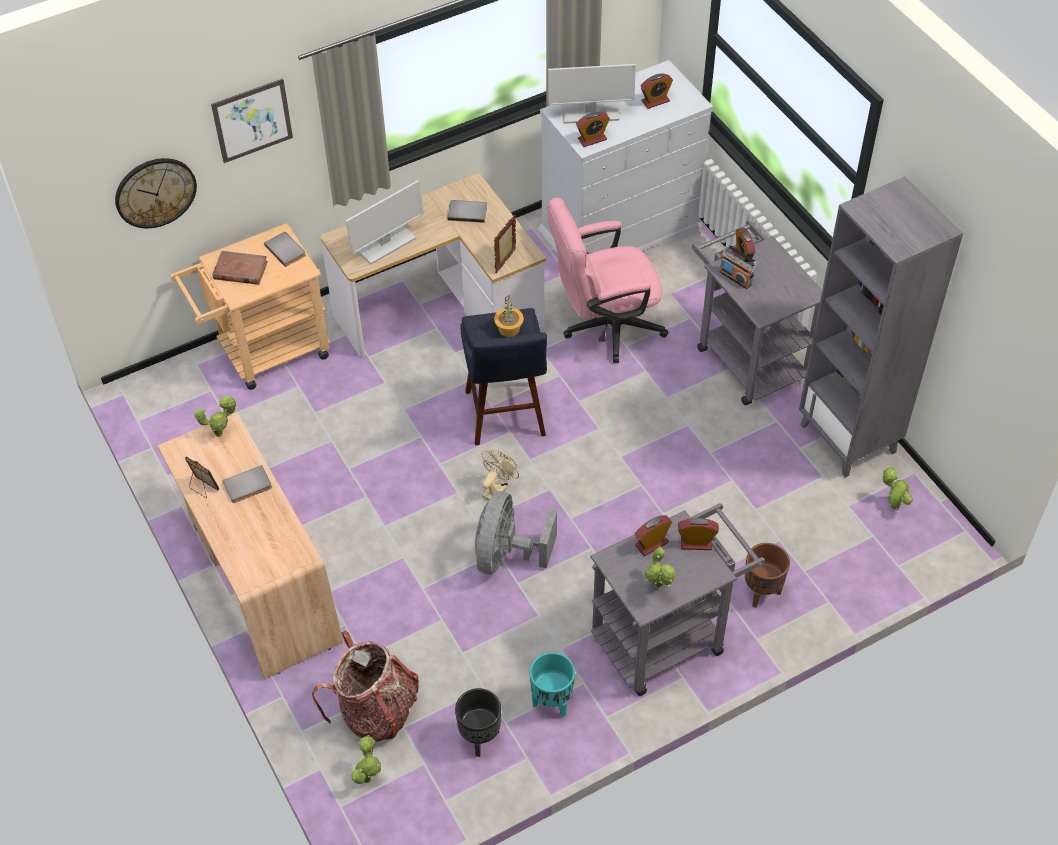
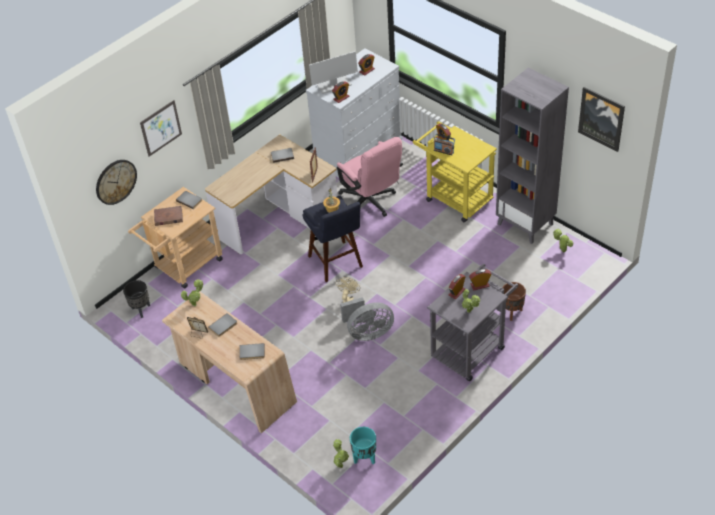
camera: 15 degrees left, 5 degrees down
backpack [312,631,419,742] -> none
monitor [345,180,424,264] -> none
black planter [455,688,501,757] -> black planter moved to [123,280,150,318]
grey fan [475,491,557,574] -> grey fan turned 105 degrees counterclockwise [340,297,394,341]
turquoise planter [530,652,575,717] -> turquoise planter moved to [350,427,376,464]
pink office chair [547,197,668,363] -> pink office chair turned 90 degrees counterclockwise [337,137,403,217]
grey cart [692,220,822,405] -> yellow cart [413,121,497,222]
none -> grey book [239,343,265,360]
none -> picture [578,87,625,152]

